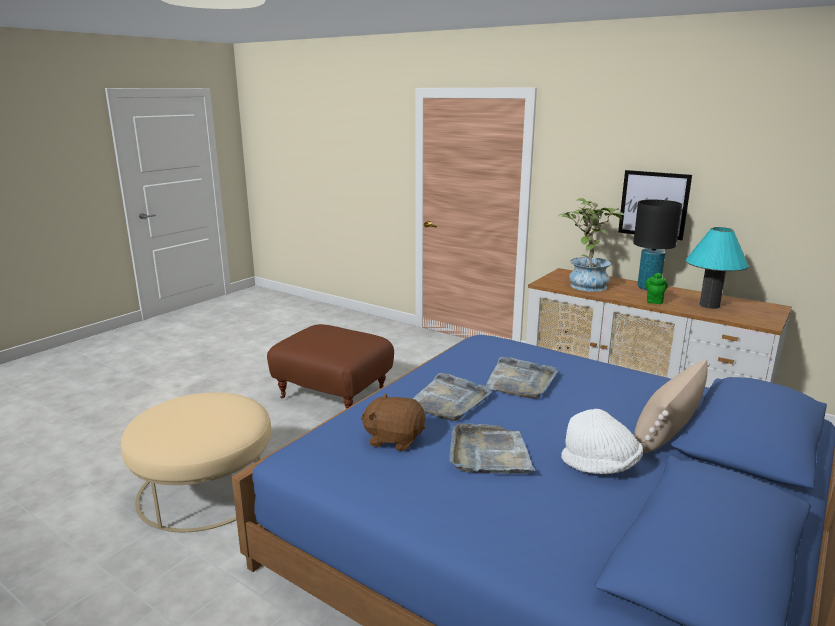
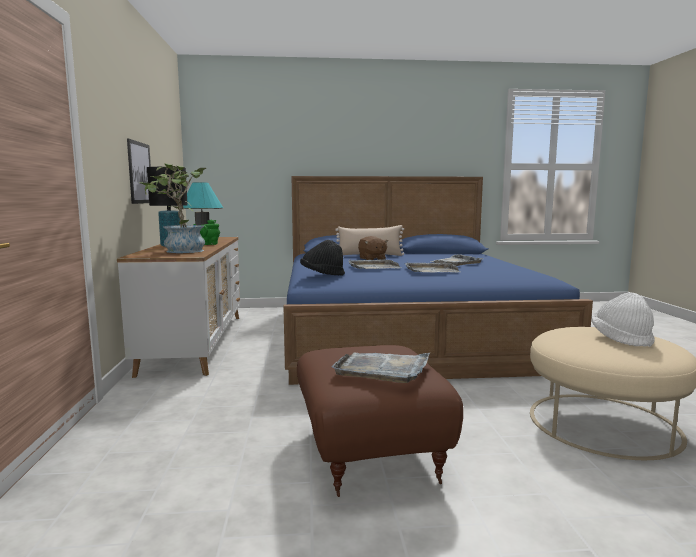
camera: 130 degrees left, 10 degrees down
brown plush toy [361,393,425,451] -> brown plush toy moved to [358,236,388,260]
white hat [561,409,643,474] -> white hat moved to [592,292,655,347]
none -> black hat [300,240,345,276]
none -> grey tray [331,352,431,383]

